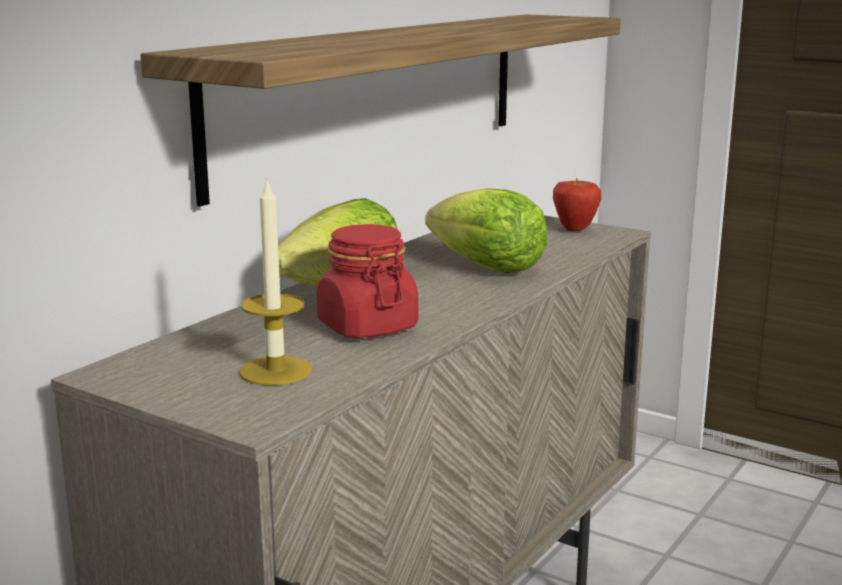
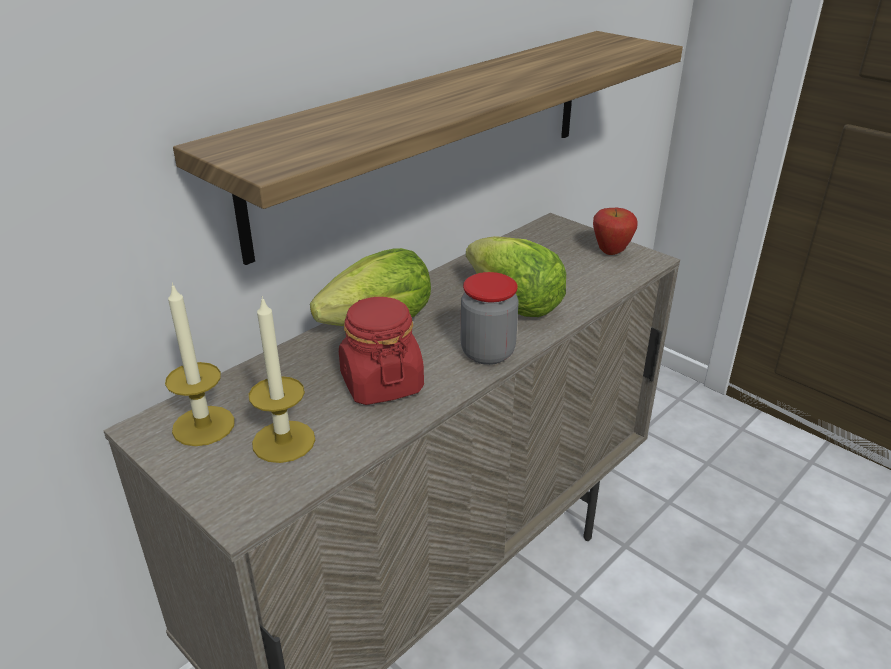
camera: 10 degrees right, 15 degrees up
none -> candle [165,282,235,446]
none -> jar [461,272,518,365]

